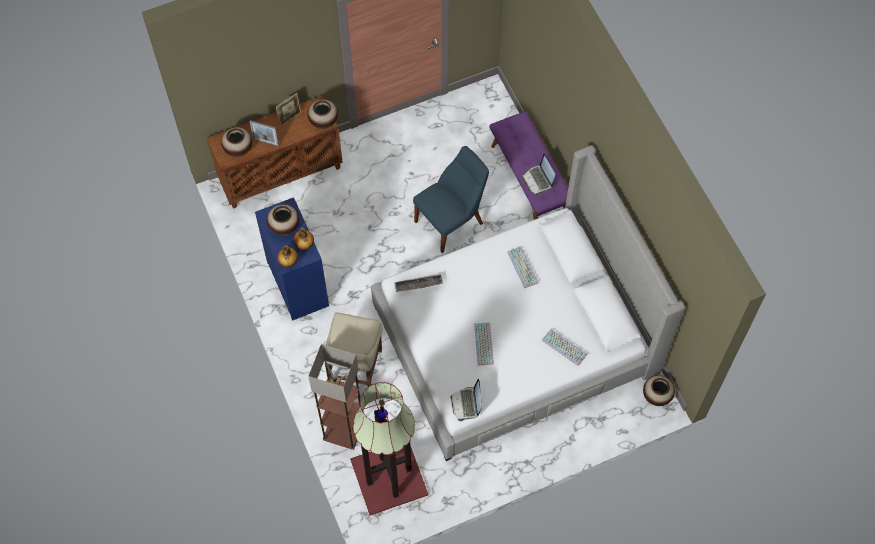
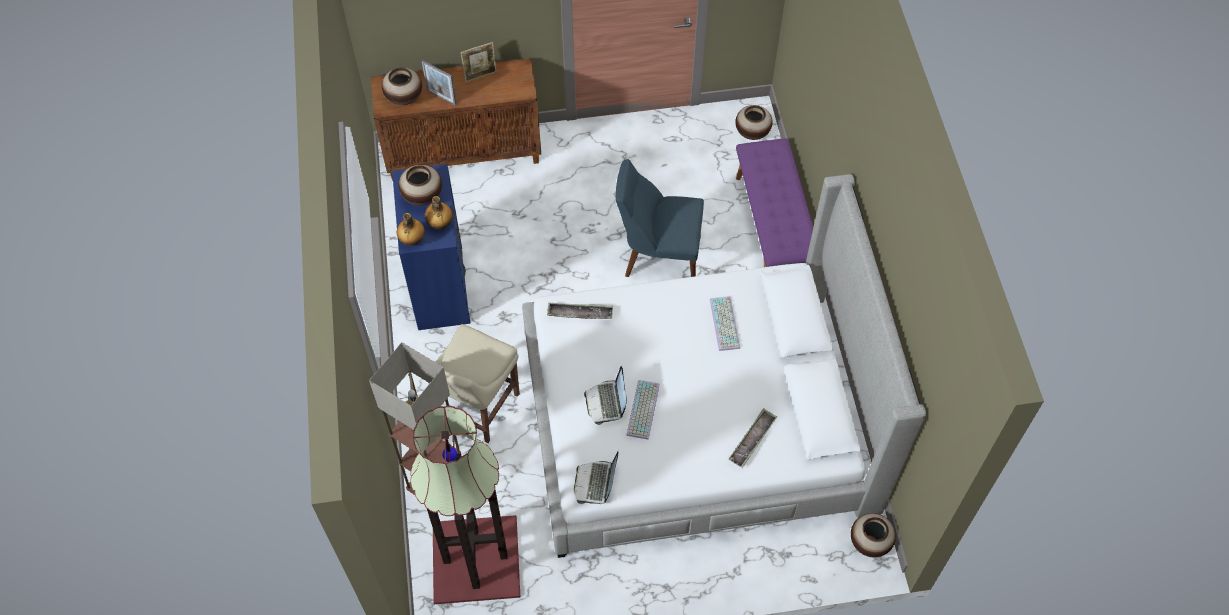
camera: 15 degrees right, 5 degrees down
vase [307,99,338,129] -> vase moved to [735,105,773,140]
blue chair [413,146,489,253] -> blue chair turned 150 degrees counterclockwise [616,159,704,277]
laptop [522,153,555,195] -> laptop moved to [584,366,627,425]
keyboard [542,329,587,366] -> tray [729,408,777,468]

